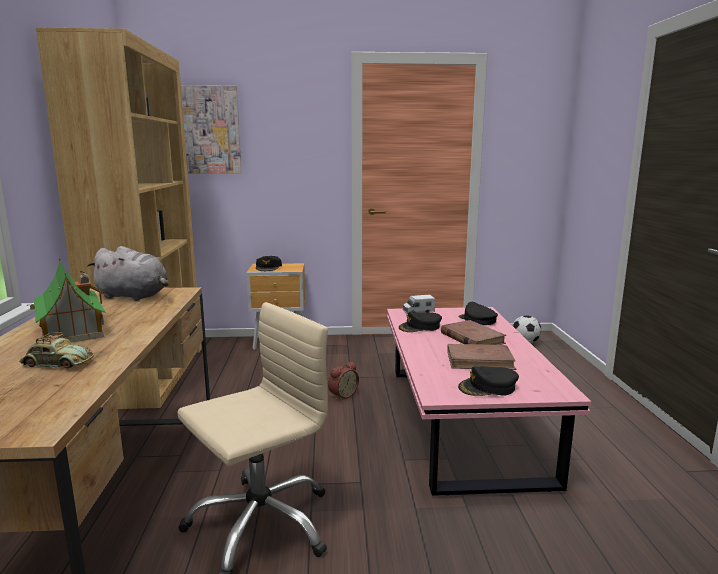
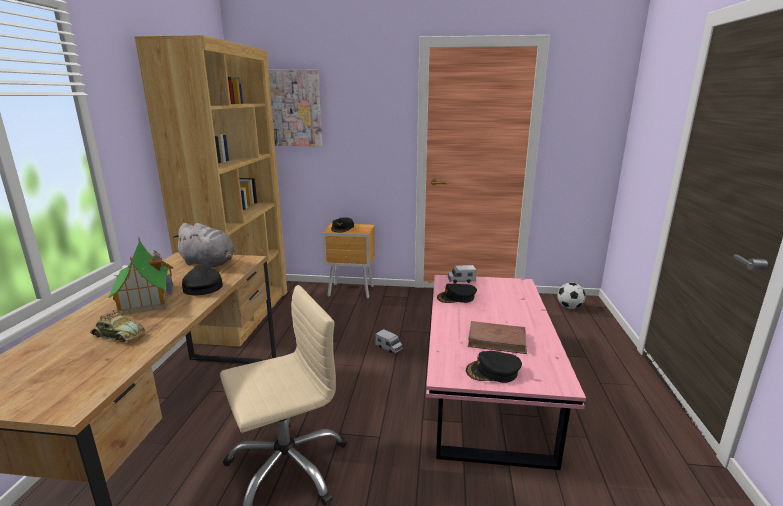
camera: 10 degrees right, 5 degrees up
alarm clock [328,361,359,400] -> toy truck [375,329,403,354]
brown book [441,320,506,345] -> none
black cap [458,302,498,325] -> black cap moved to [182,265,223,295]

